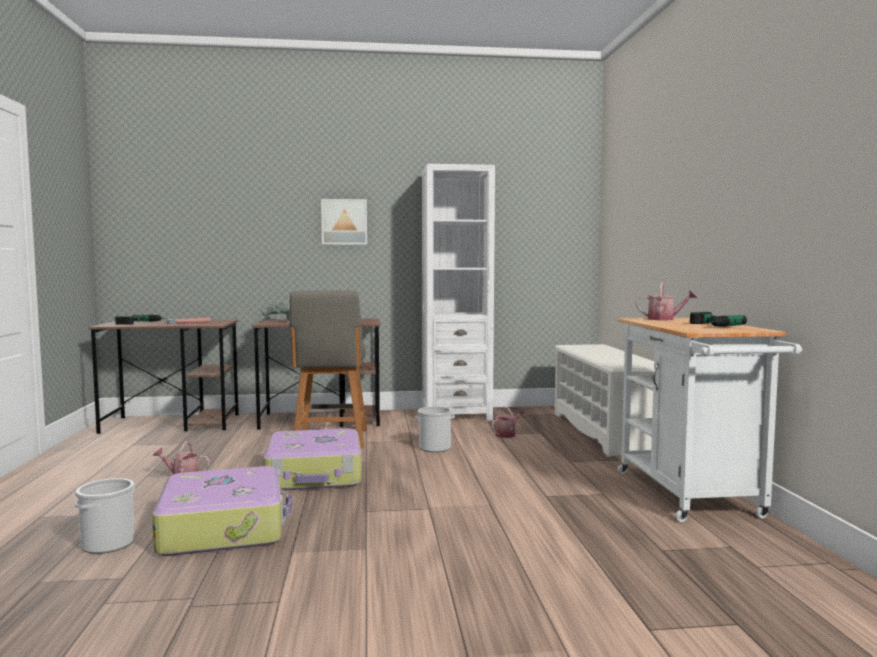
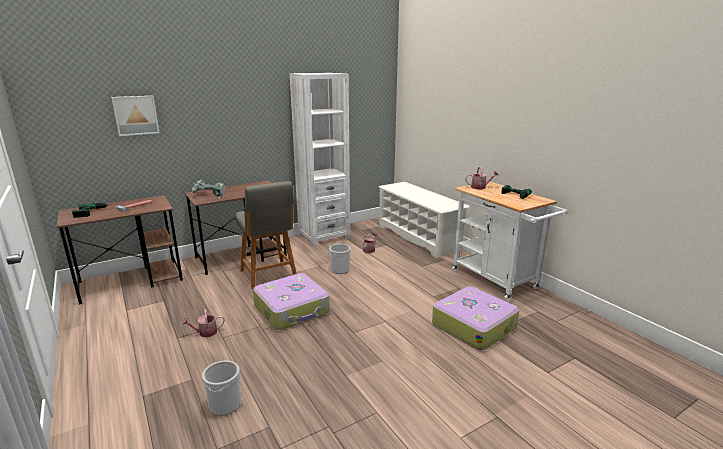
camera: 25 degrees left, 15 degrees up
suitcase [152,466,292,556] -> suitcase moved to [432,286,519,350]
picture [321,199,367,245] -> picture moved to [111,96,160,136]

